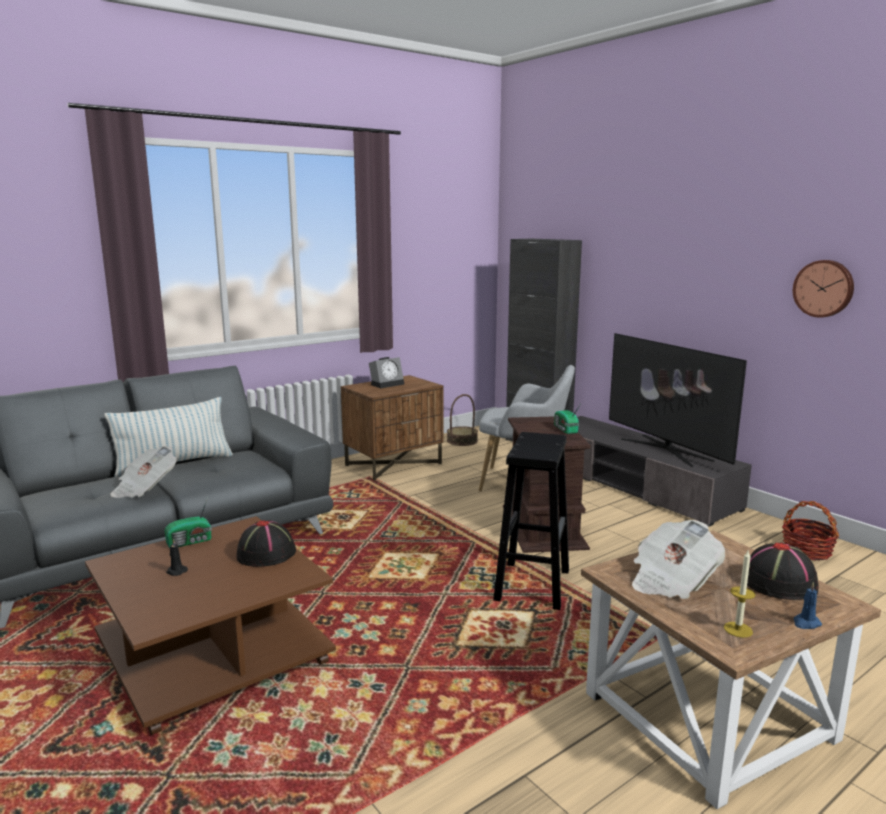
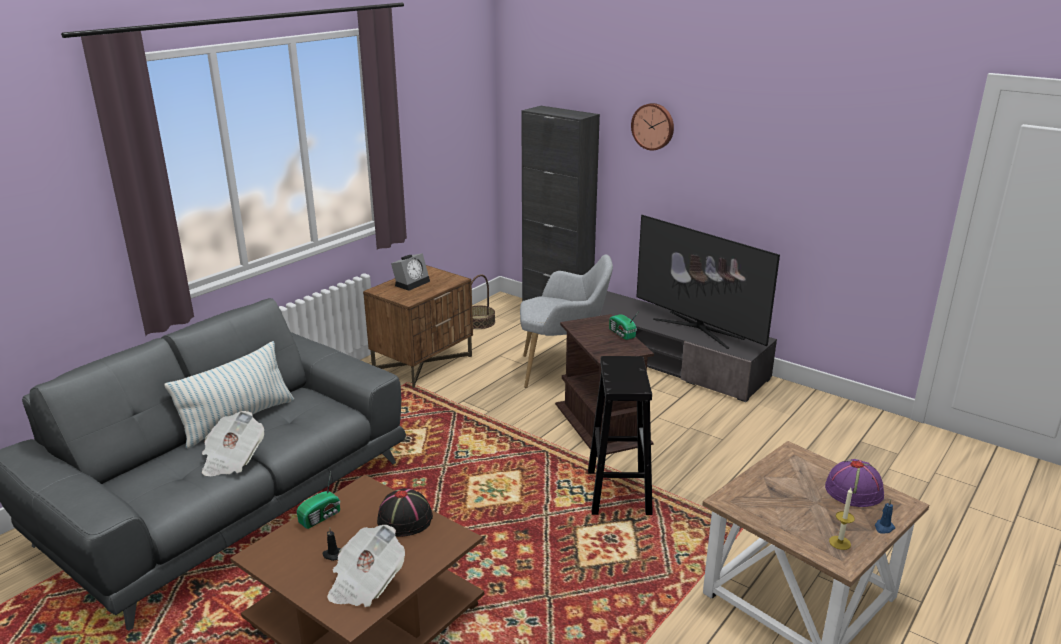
camera: 15 degrees left, 10 degrees up
newspaper [632,520,725,599] -> newspaper moved to [327,525,405,607]
black hat [747,542,818,600] -> purple hat [825,459,884,507]
basket [782,501,839,561] -> none
wall clock [793,260,854,318] -> wall clock moved to [631,103,674,151]

